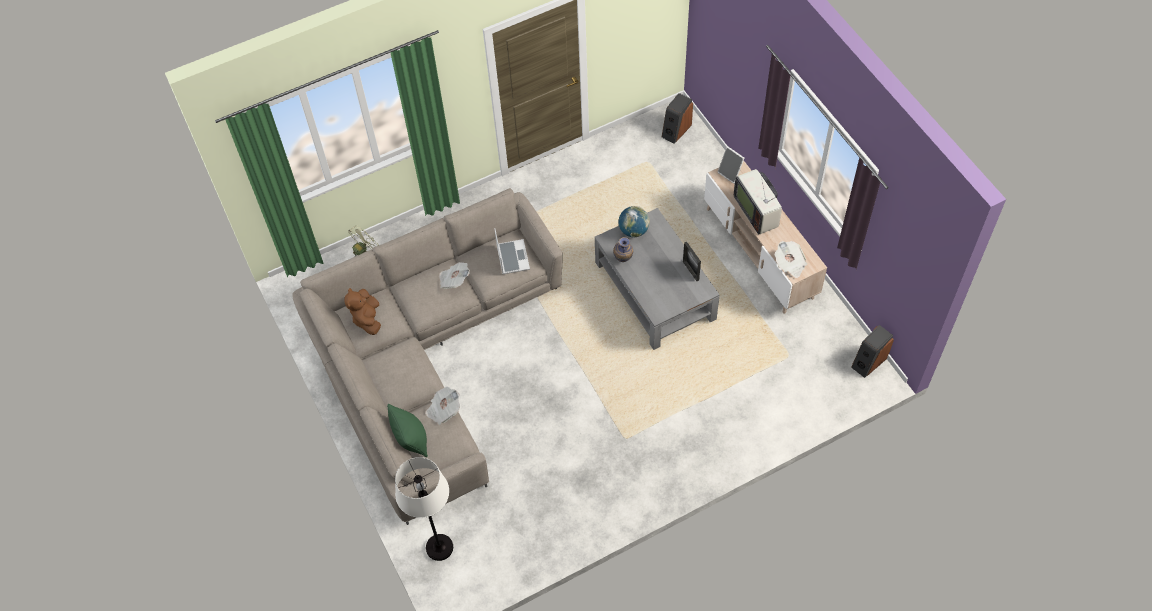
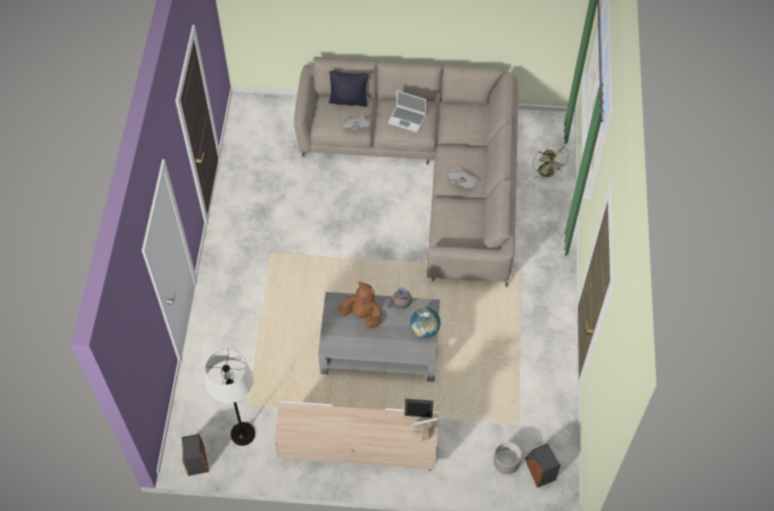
camera: 120 degrees right, 0 degrees up
brown plush toy [344,288,381,335] -> brown plush toy moved to [338,282,382,328]
green pillow [387,404,428,457] -> black pillow [329,71,368,107]
white floor lamp [395,457,453,561] -> white floor lamp moved to [205,349,255,446]
laptop [494,228,530,274] -> laptop moved to [388,91,427,133]
picture frame [683,242,701,281] -> picture frame moved to [405,399,433,418]
television [734,169,782,234] -> none
newspaper [775,241,807,278] -> none
none -> grey planter [493,442,521,474]

